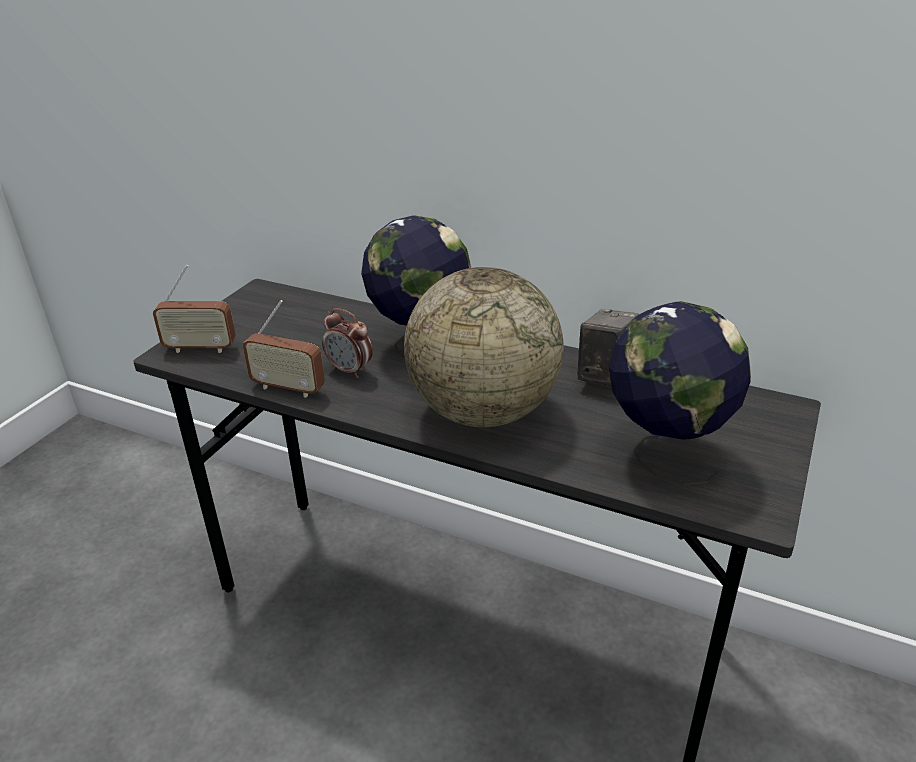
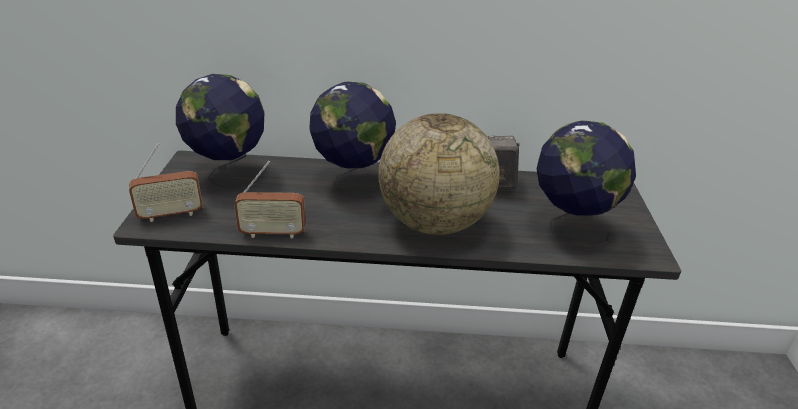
camera: 25 degrees left, 0 degrees up
alarm clock [322,308,373,378] -> none
none -> globe [176,74,265,188]

